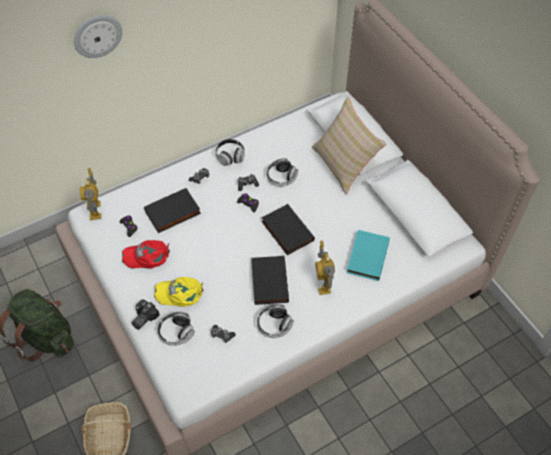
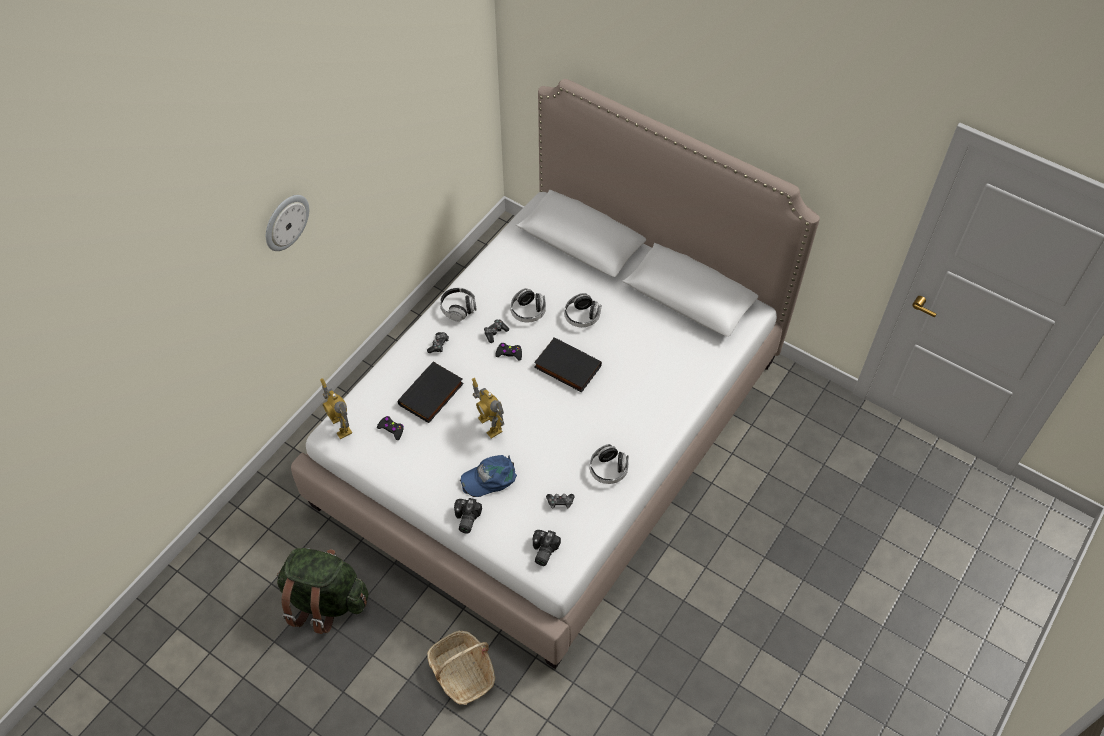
camera: 25 degrees left, 0 degrees up
red cap [122,240,170,268] -> none
yellow cap [154,277,204,307] -> blue cap [460,455,517,497]
headphones [157,312,195,346] -> headphones moved to [564,293,601,327]
black book [251,256,289,305] -> none
beige pillow [312,97,387,195] -> none
toy robot [315,240,335,295] -> toy robot moved to [472,378,504,438]
turquoise book [346,230,390,281] -> none
none -> camera [533,530,561,566]

